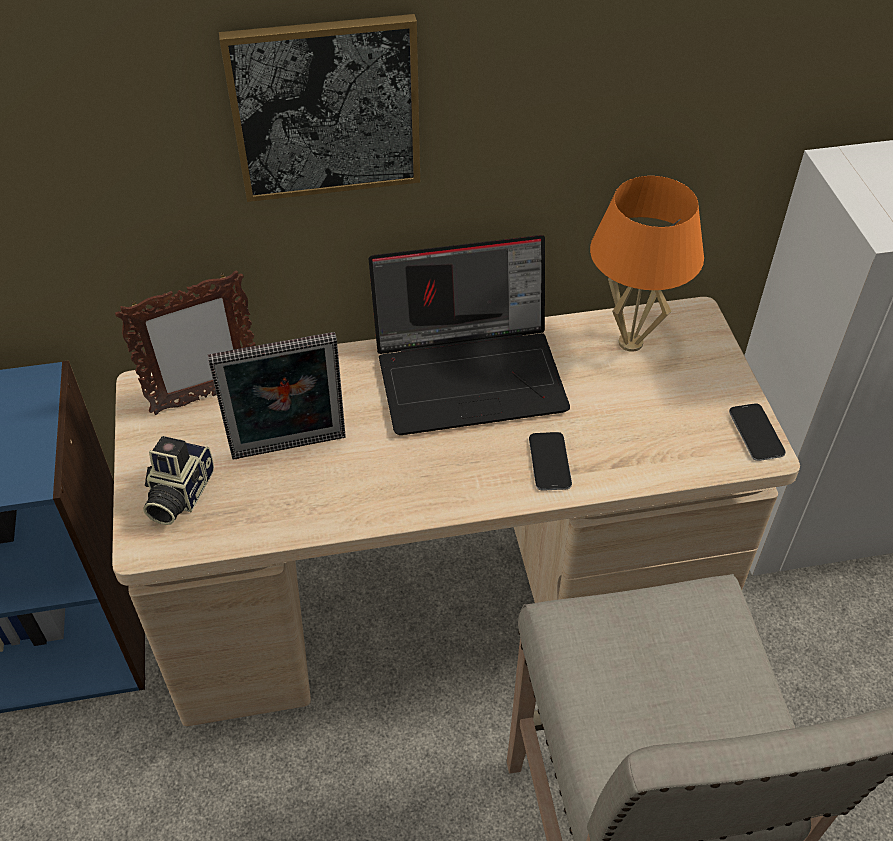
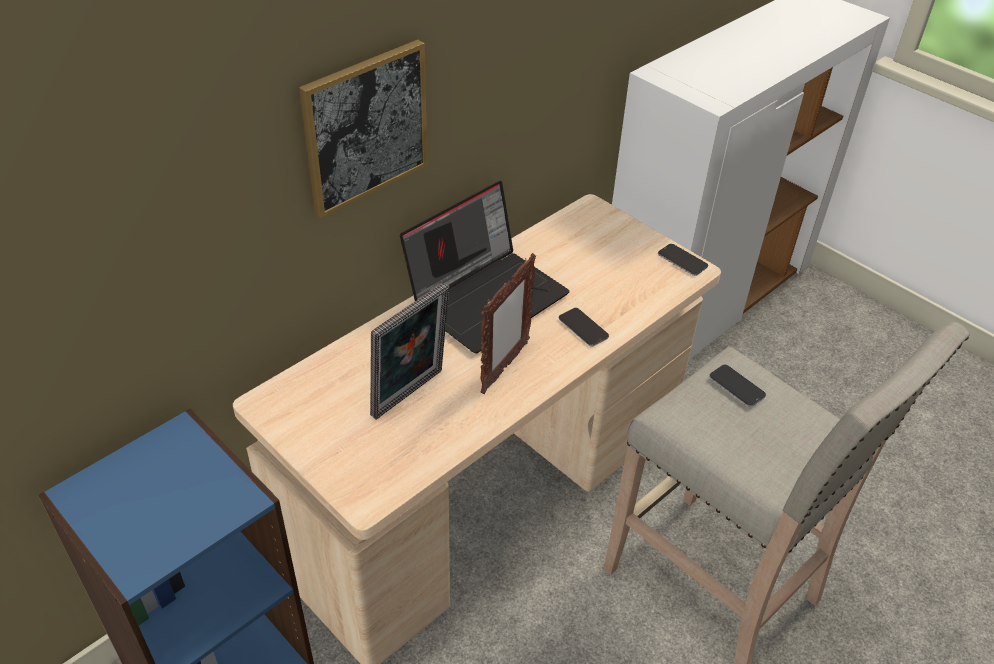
camera: 35 degrees left, 5 degrees down
picture frame [115,270,255,415] -> picture frame moved to [480,253,536,394]
camera [143,436,214,525] -> none
orange table lamp [590,176,704,352] -> none
none -> phone [709,365,766,407]

